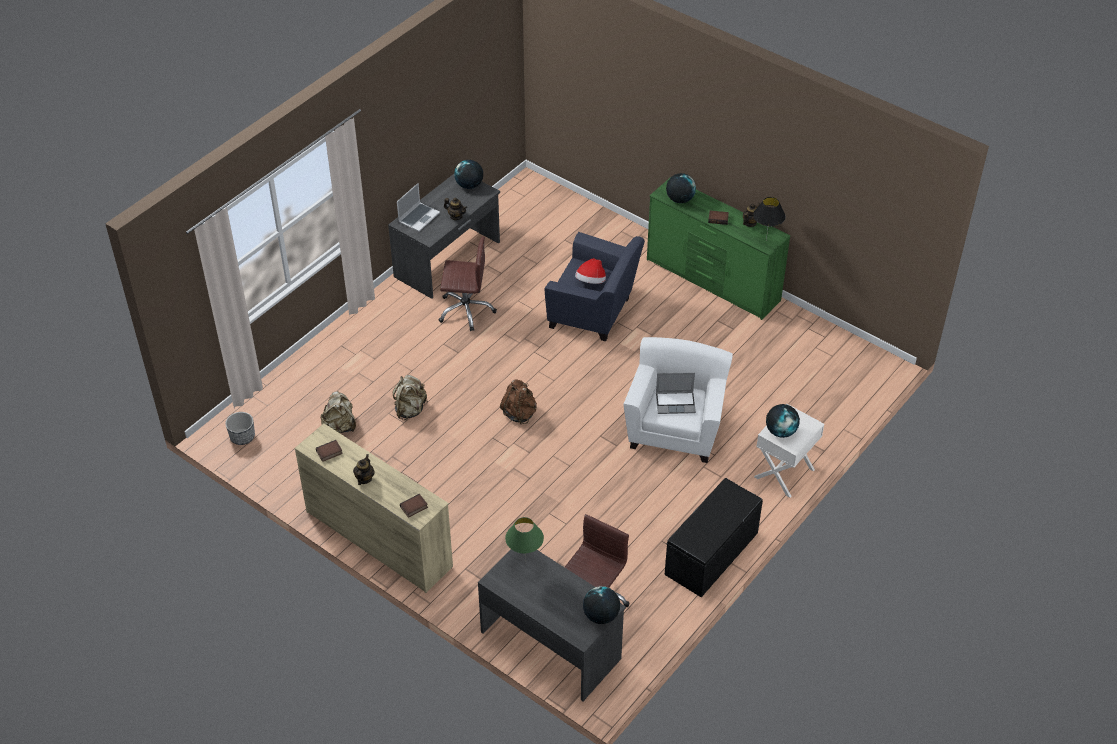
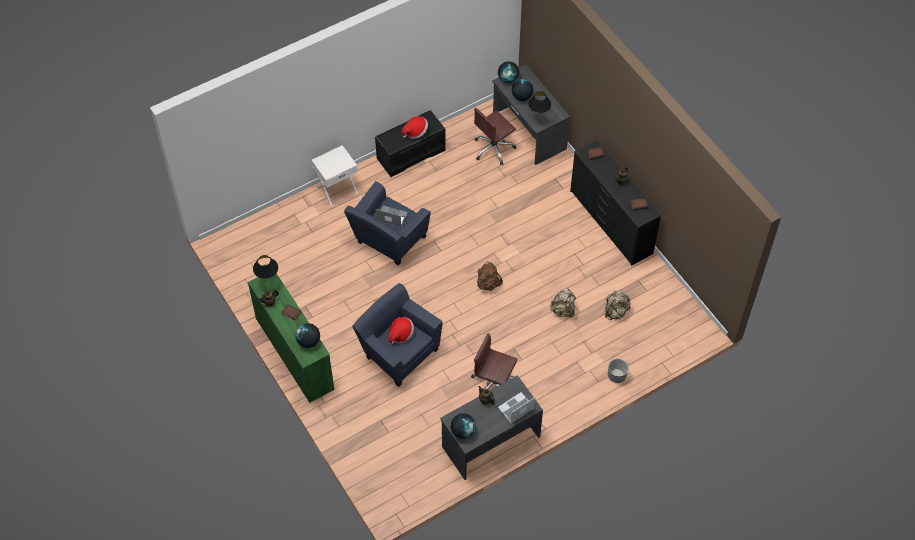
camera: 160 degrees left, 10 degrees up
planter [225,412,255,445] -> planter moved to [608,358,629,383]
beige dresser [295,424,453,593] -> black dresser [570,140,661,266]
green table lamp [505,517,544,553] -> black table lamp [528,91,551,120]
white armchair [624,337,733,463] -> blue armchair [344,181,431,266]
globe [766,404,800,438] -> globe moved to [512,79,533,101]
none -> hat [402,116,428,139]

